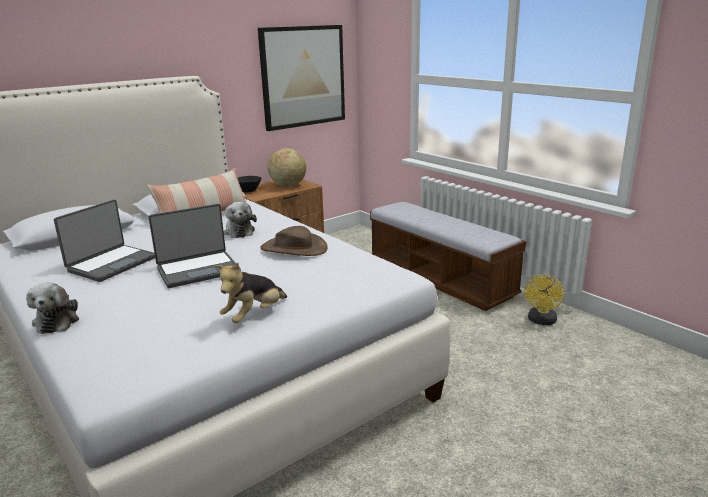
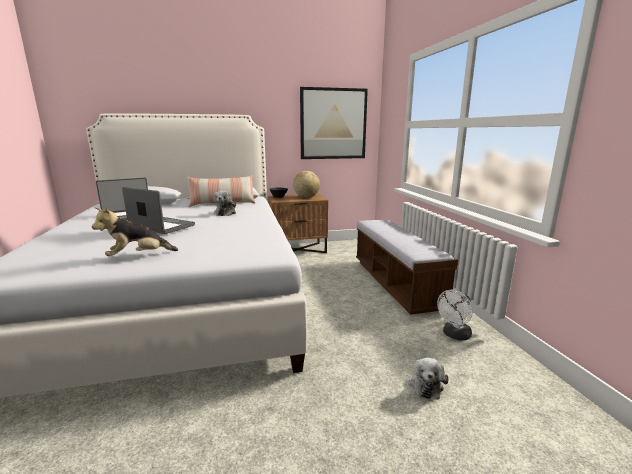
camera: 25 degrees right, 5 degrees down
plush toy [26,283,79,334] -> plush toy moved to [408,358,448,400]
laptop [149,204,241,288] -> laptop turned 150 degrees counterclockwise [122,187,195,234]
brown hat [260,226,328,256] -> none
yellow fan [524,275,564,325] -> white fan [437,290,473,340]

